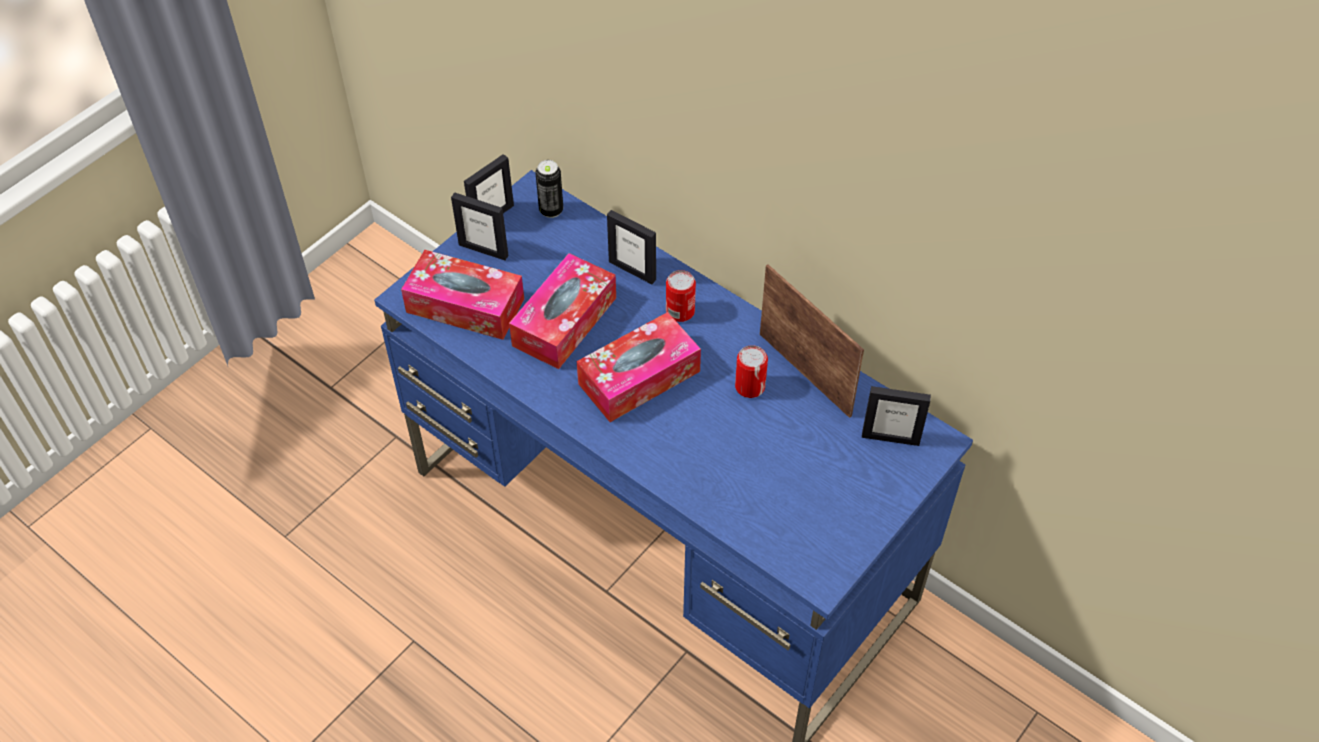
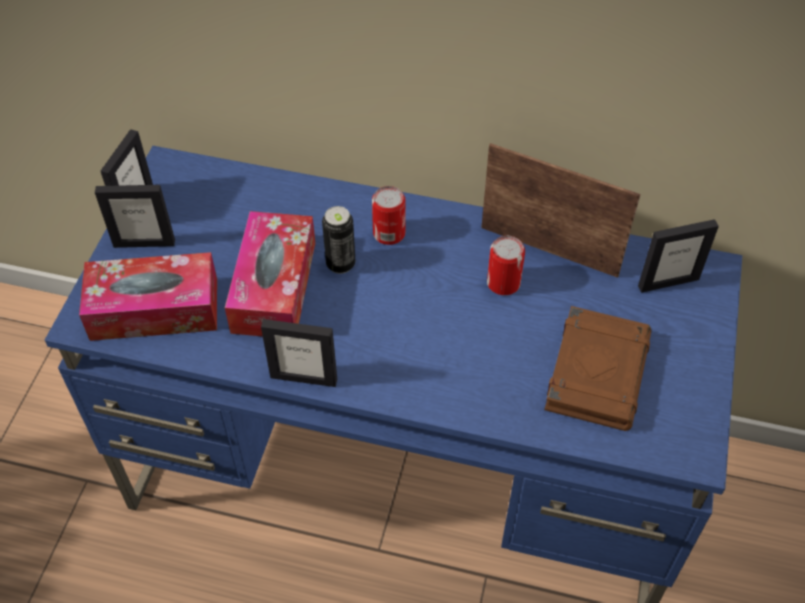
camera: 25 degrees left, 0 degrees up
can [535,160,563,218] -> can moved to [322,206,355,274]
tissue box [577,312,701,422] -> none
picture frame [607,210,656,284] -> picture frame moved to [261,319,337,387]
none -> brown book [544,306,651,431]

